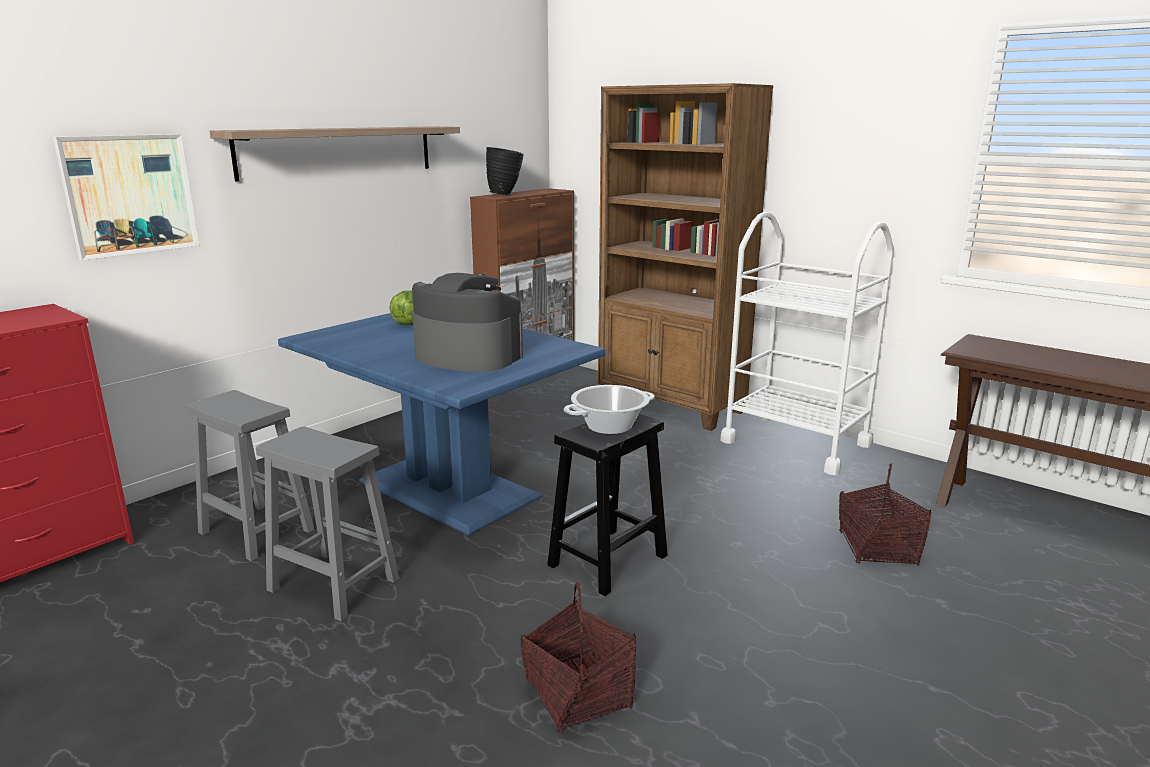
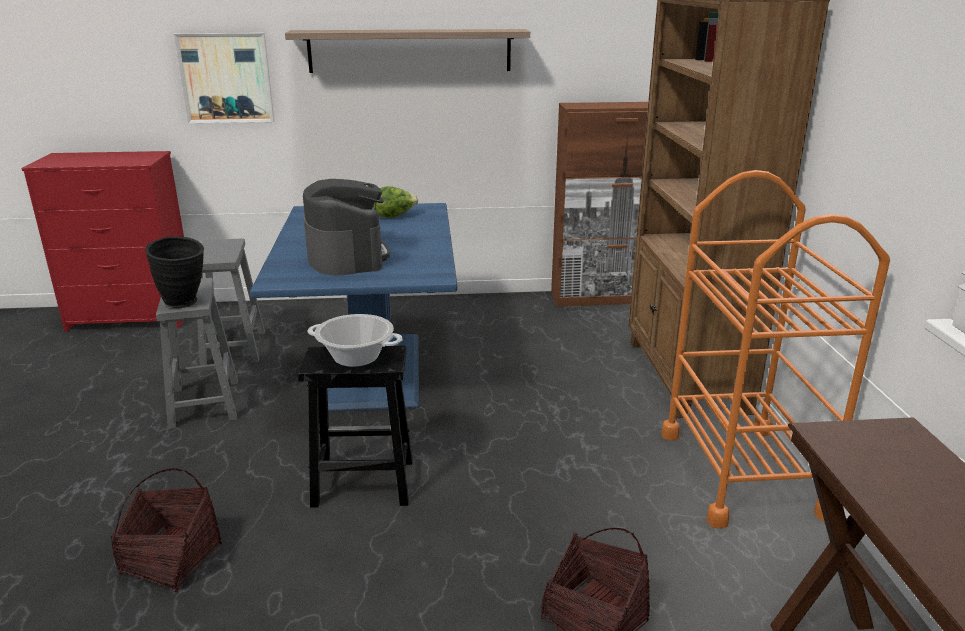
camera: 45 degrees right, 5 degrees up
black vase [486,147,524,196] -> black vase moved to [145,237,204,308]
white cart [720,212,894,475] -> orange cart [661,170,890,529]

